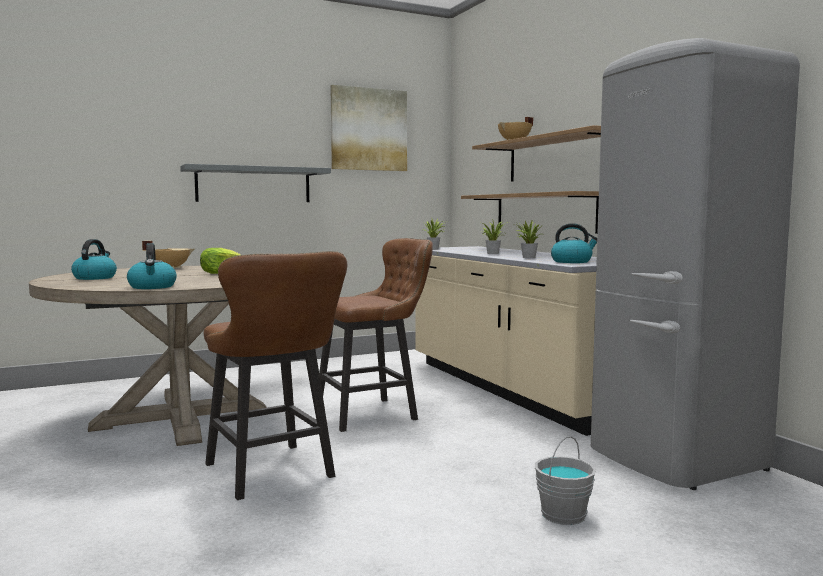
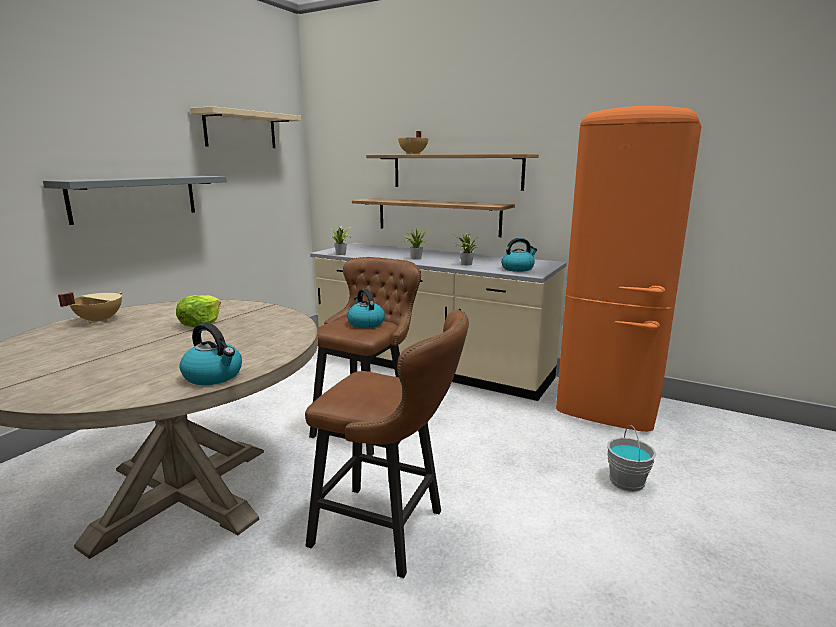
camera: 35 degrees left, 10 degrees up
kettle [71,239,117,280] -> kettle moved to [347,289,385,328]
picture [330,85,407,171] -> beige shelf [190,106,301,148]
grey fridge [591,38,800,490] -> orange fridge [556,106,701,432]

